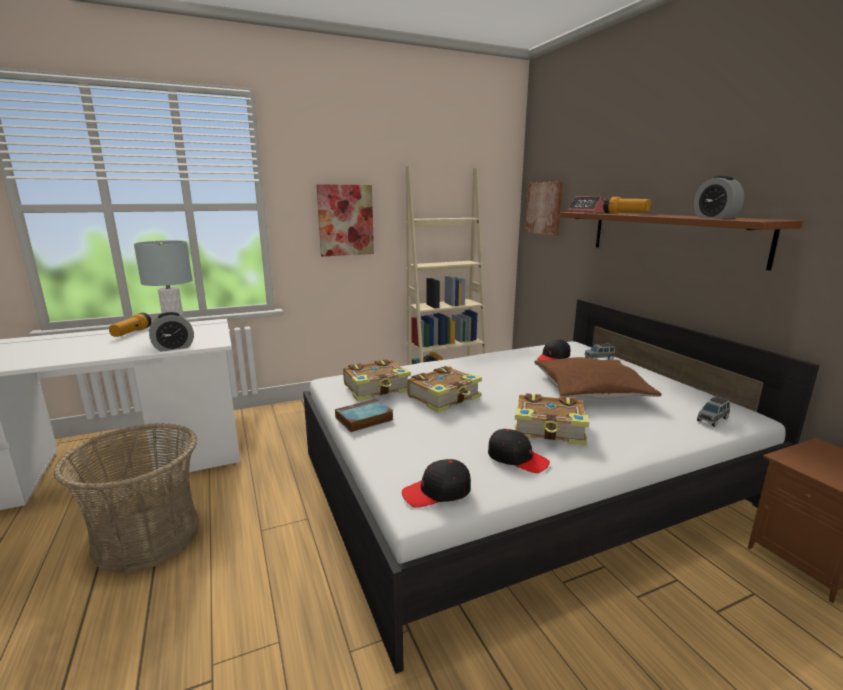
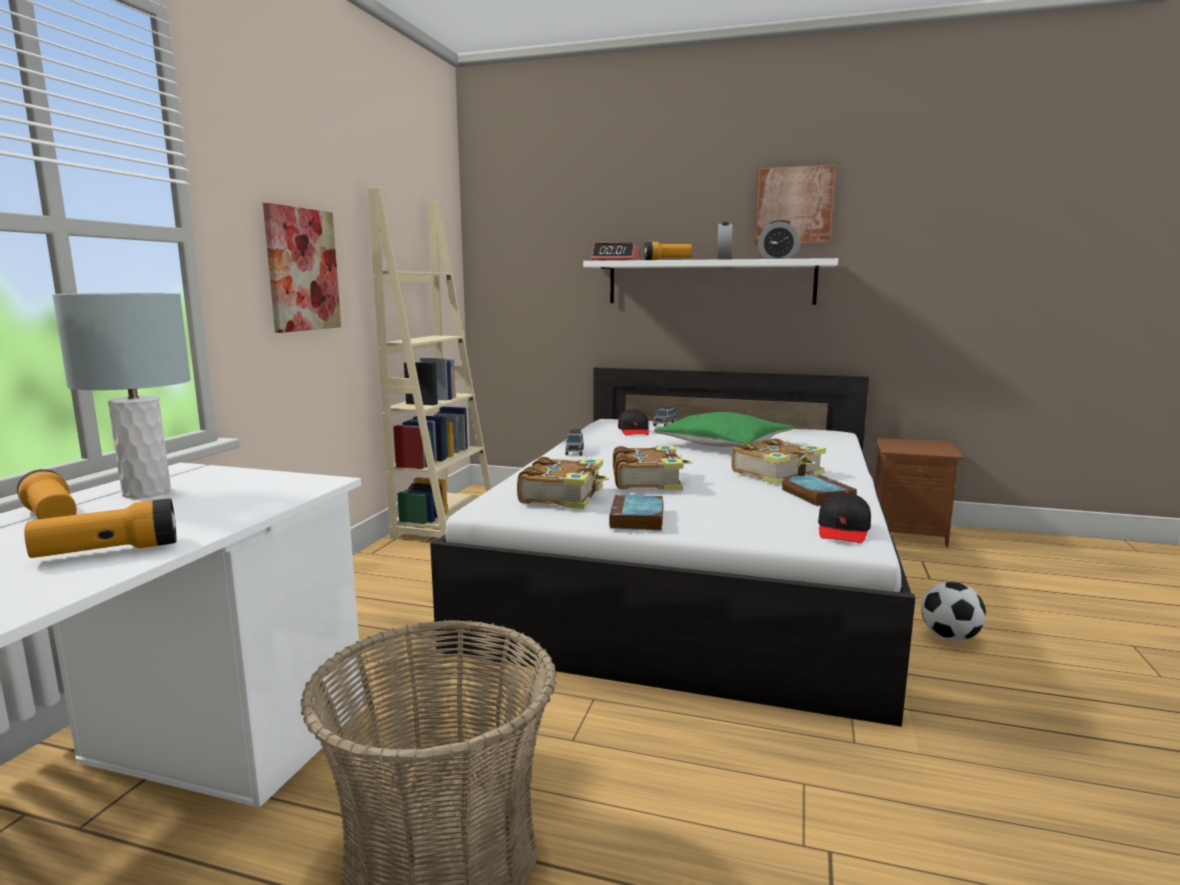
camera: 50 degrees left, 5 degrees down
alarm clock [149,312,194,352] -> alarm clock moved to [717,222,732,260]
black cap [488,429,550,473] -> book [781,474,857,506]
picture [525,181,563,236] -> picture moved to [754,164,836,245]
brown pillow [534,357,661,399] -> green pillow [654,412,794,447]
brown shelf [560,212,803,271] -> white shelf [583,258,838,305]
grey toy car [697,396,730,427] -> grey toy car moved to [565,429,584,455]
none -> flashlight [24,498,177,558]
none -> football [921,582,986,641]

